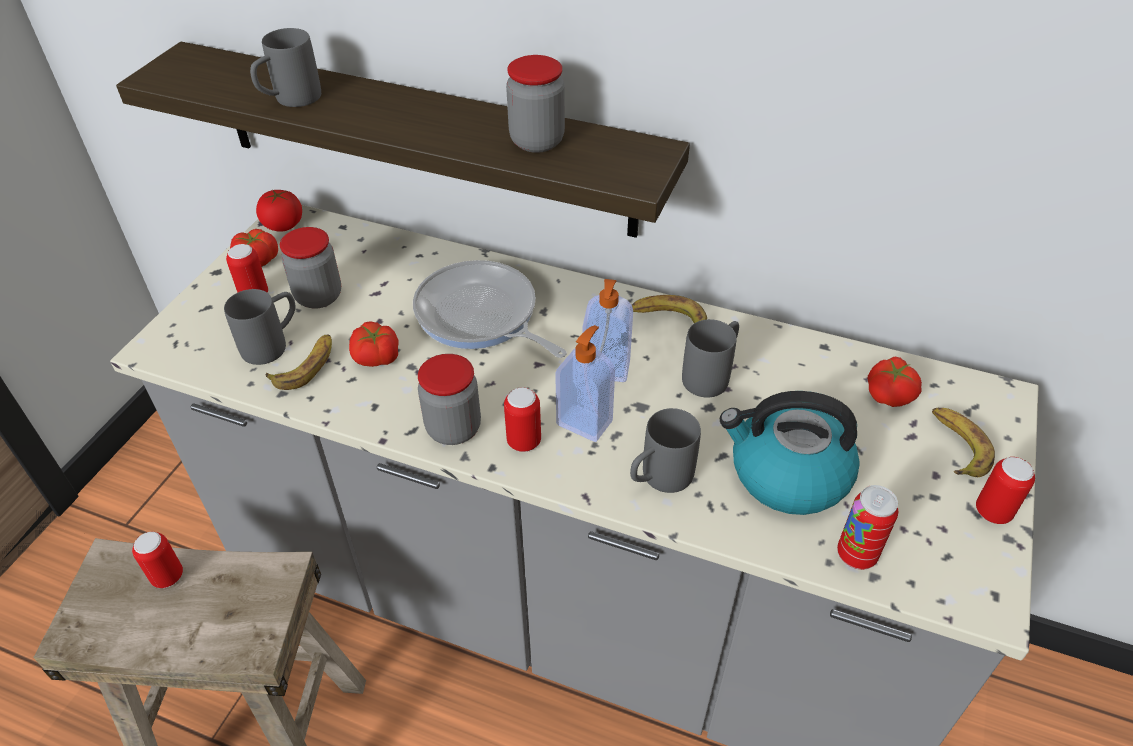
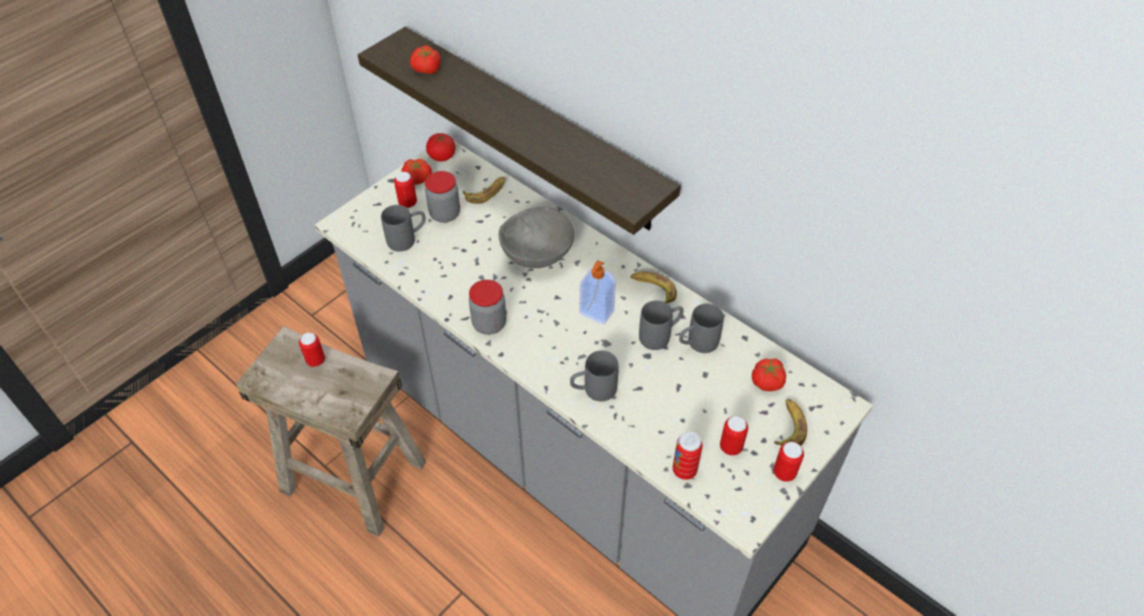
camera: 20 degrees right, 5 degrees up
grey mug [250,28,321,107] -> grey mug moved to [679,304,724,353]
banana [266,335,332,390] -> banana moved to [463,177,505,204]
tomato [349,321,399,367] -> tomato moved to [410,45,441,74]
frying pan [413,260,567,358] -> grey bowl [499,207,574,268]
can [504,387,541,452] -> can moved to [720,416,748,456]
jar [506,55,565,153] -> none
soap dispenser [555,325,615,442] -> none
kettle [719,391,860,515] -> none

